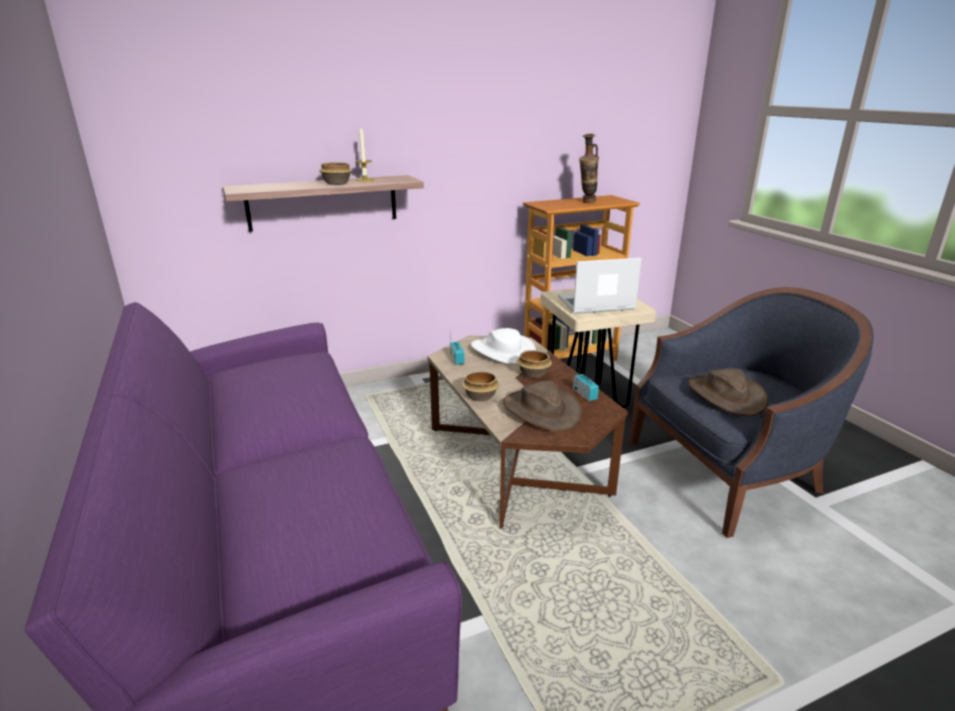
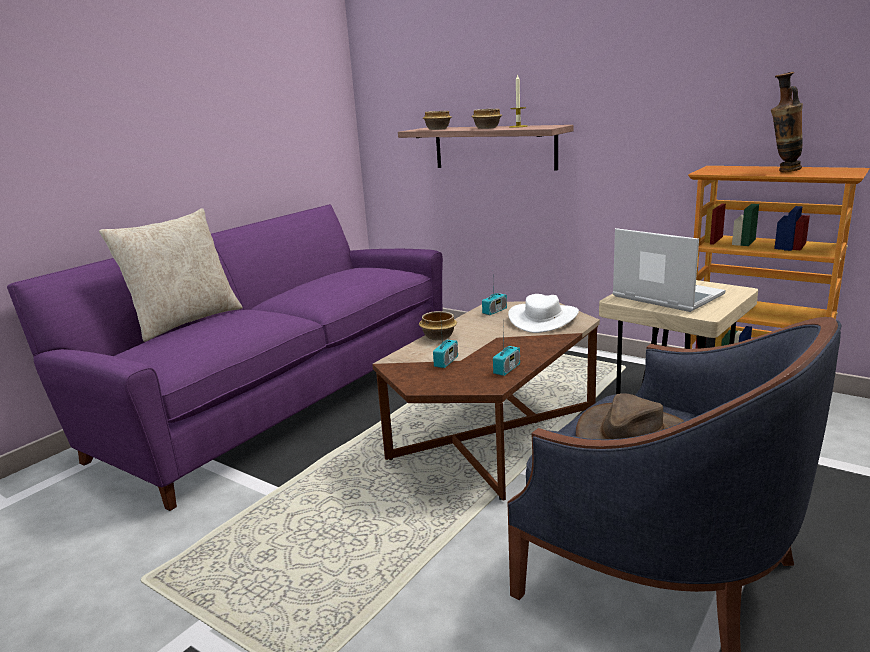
camera: 60 degrees right, 5 degrees down
brown hat [503,381,583,431] -> radio [433,313,458,368]
bowl [517,350,552,378] -> bowl moved to [423,111,452,130]
none -> beige pillow [99,208,243,342]

